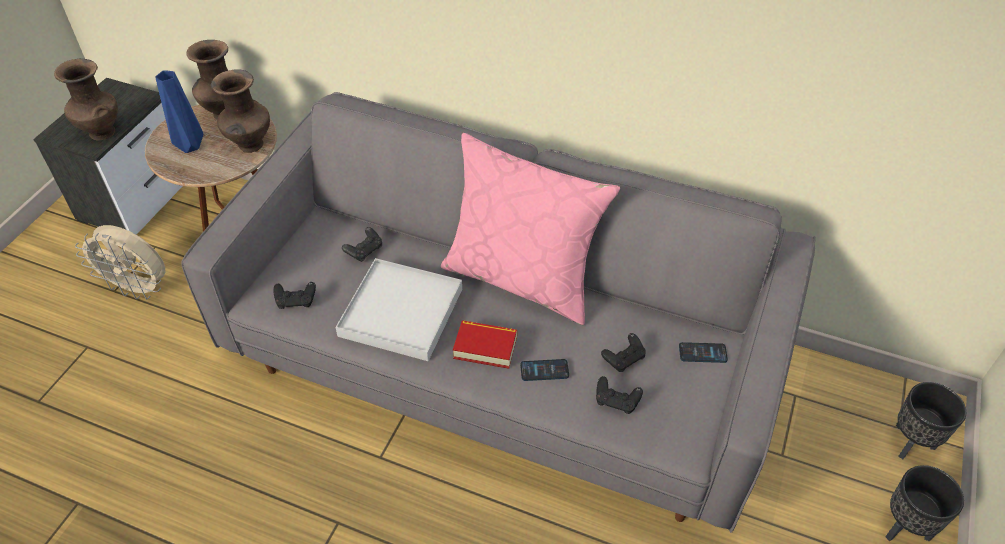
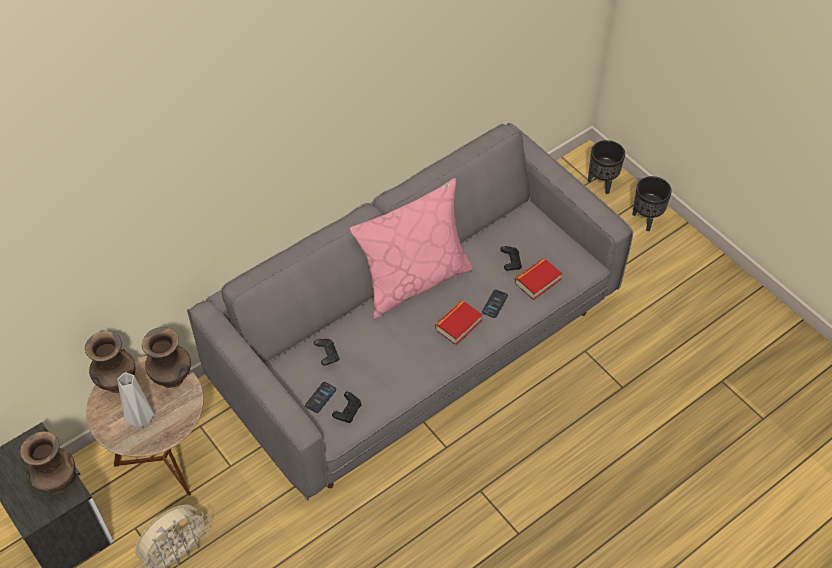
camera: 60 degrees left, 5 degrees up
blue vase [155,71,203,153] -> grey vase [117,372,154,428]
white tray [335,258,462,361] -> none
black game controller [596,376,643,414] -> book [515,258,562,300]
phone [679,342,728,363] -> phone moved to [305,382,336,413]

